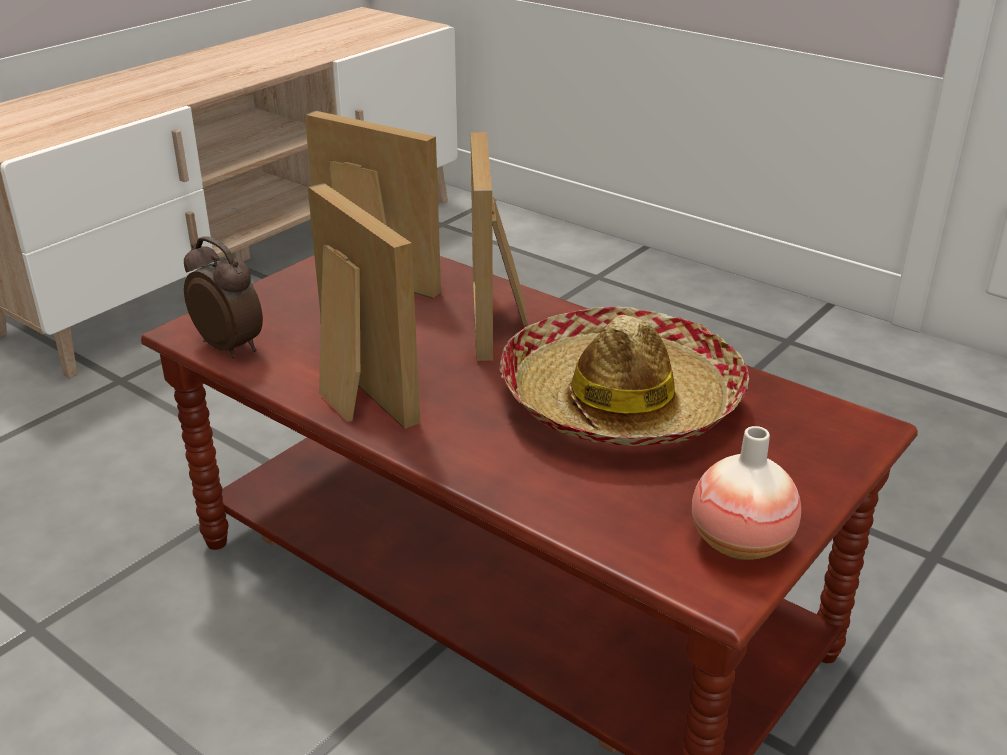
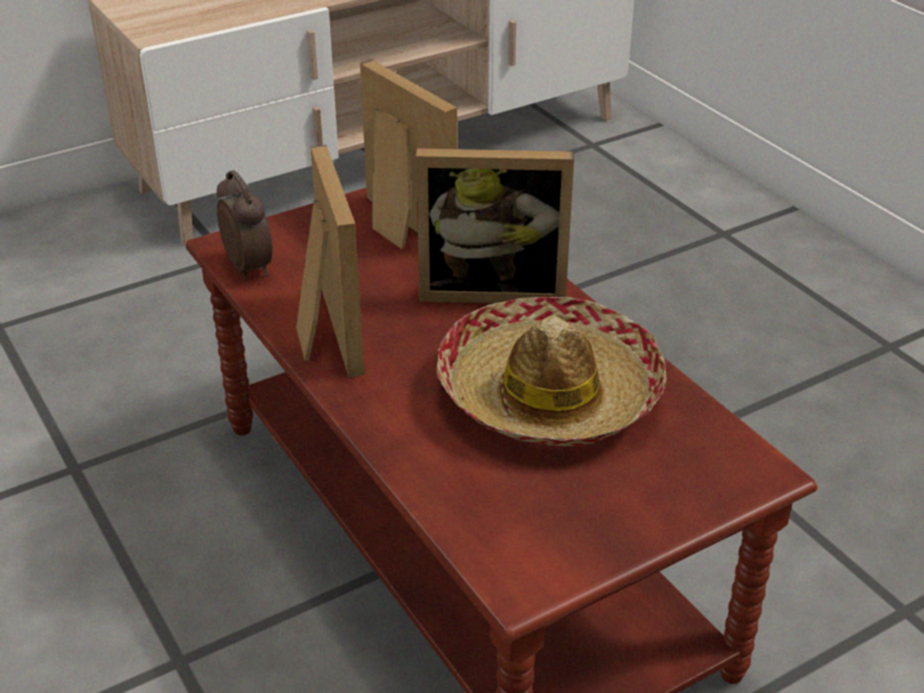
camera: 20 degrees right, 5 degrees up
picture frame [471,132,528,361] -> picture frame turned 105 degrees counterclockwise [416,148,574,303]
vase [692,426,801,560] -> none

